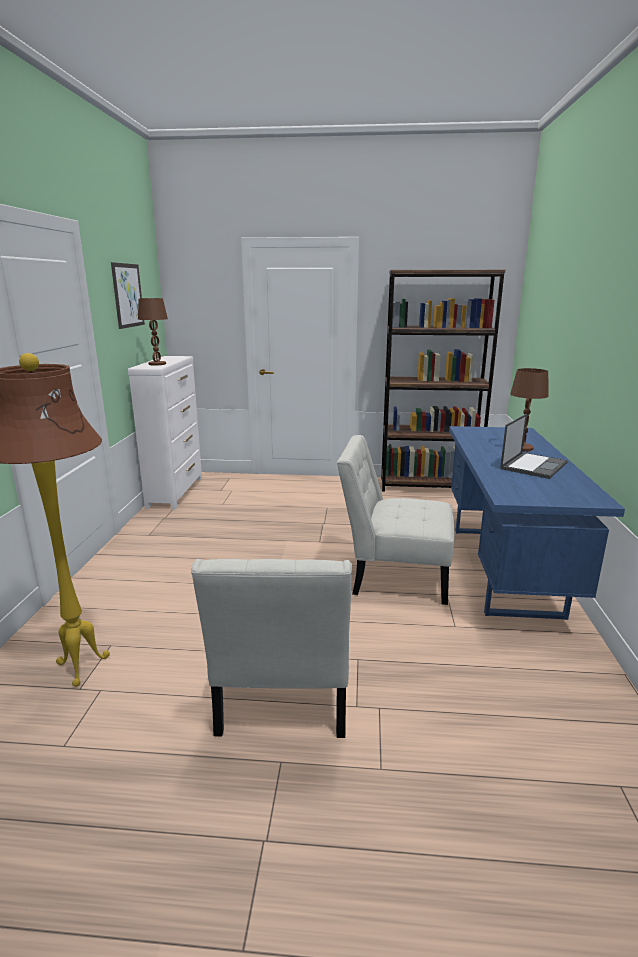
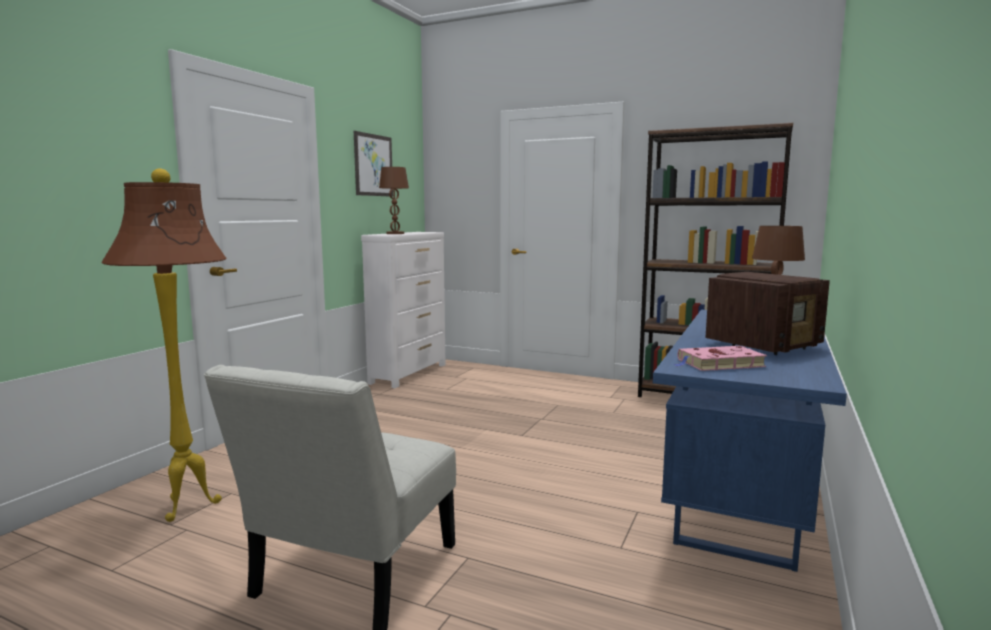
camera: 20 degrees right, 10 degrees down
white chair [337,435,454,605] -> none
laptop [500,414,568,479] -> radio [705,272,830,355]
none -> pink book [673,346,767,371]

